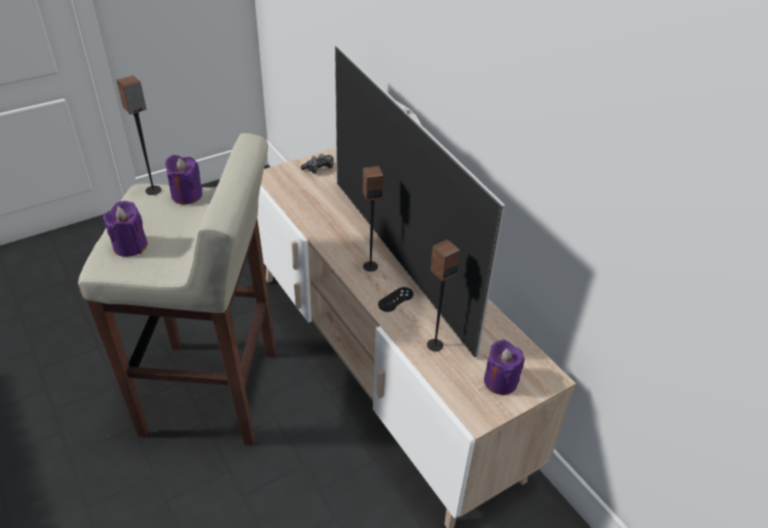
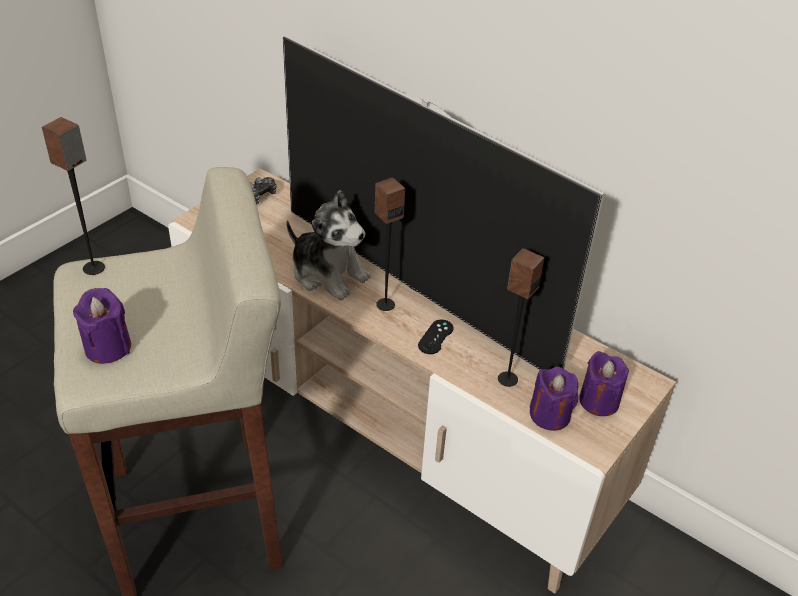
camera: 20 degrees left, 0 degrees up
purple candle [165,155,202,204] -> purple candle moved to [530,367,578,431]
none -> plush toy [287,190,371,300]

